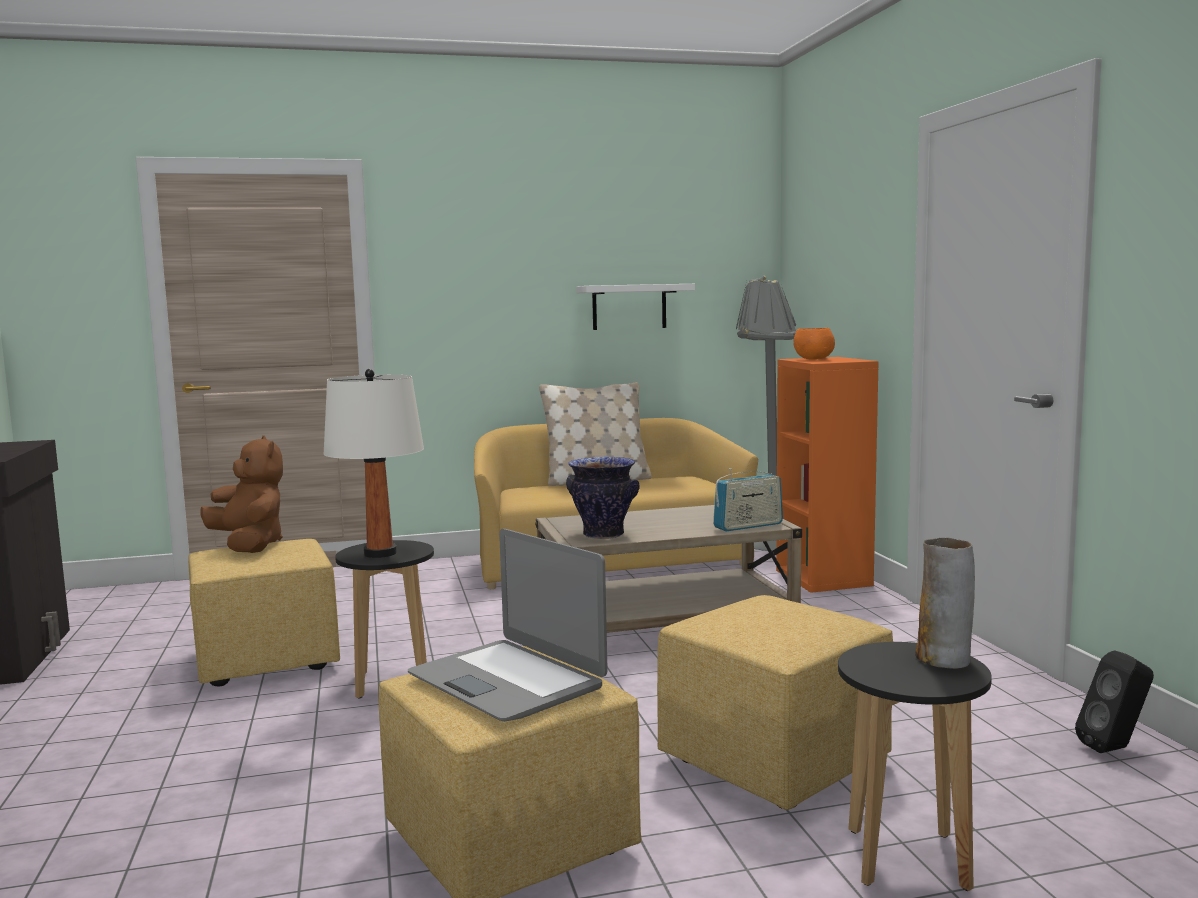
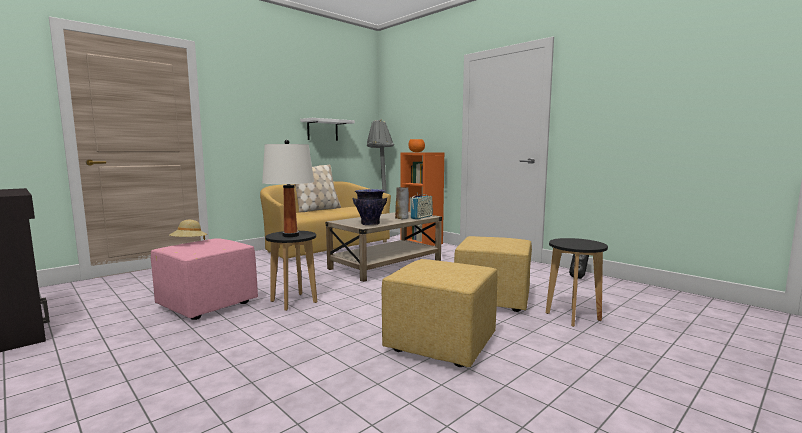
camera: 30 degrees left, 0 degrees up
yellow ottoman [188,539,340,686] -> pink ottoman [151,238,258,320]
brown plush toy [201,435,283,553] -> beige hat [169,220,207,240]
laptop [408,529,608,721] -> none
vase [915,538,975,669] -> vase moved to [395,187,409,219]

